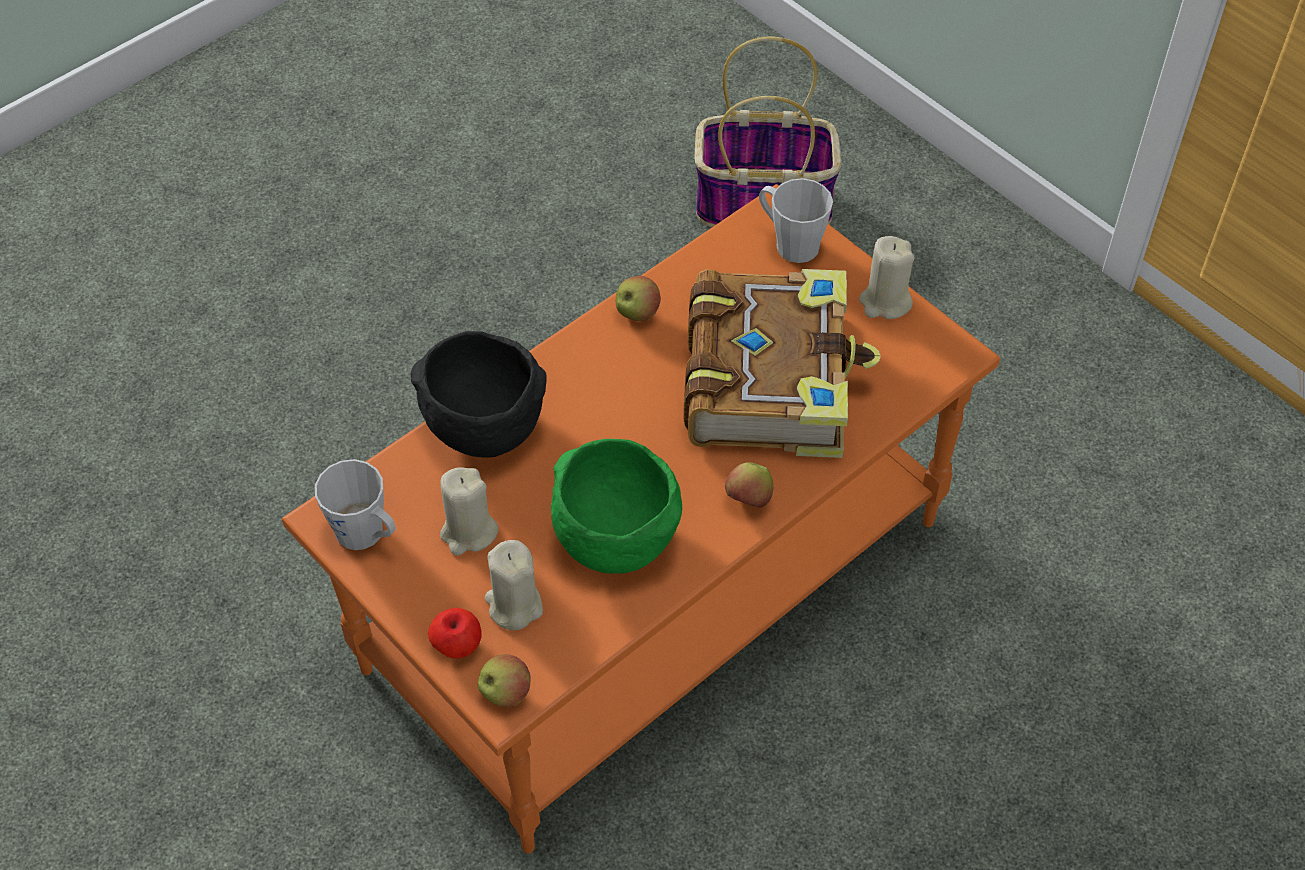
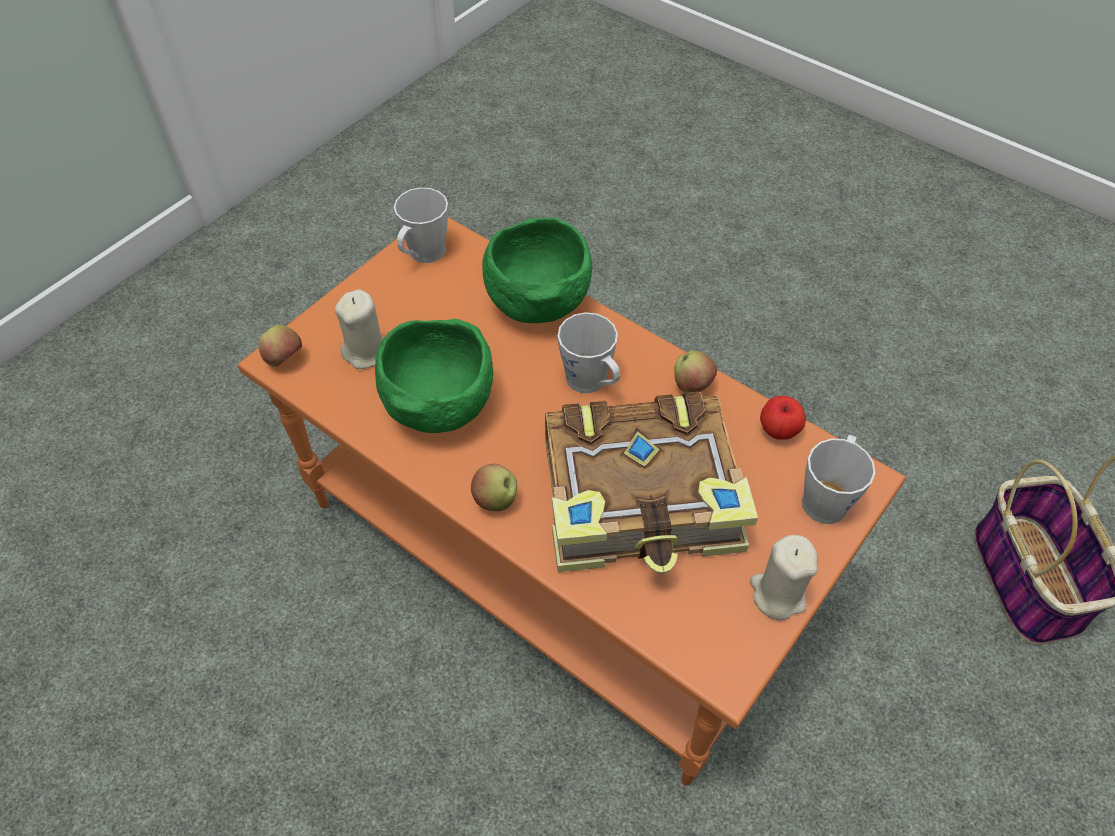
camera: 80 degrees right, 0 degrees up
black bowl [411,331,547,458] -> green bowl [482,218,592,323]
apple [428,608,482,658] -> apple moved to [760,396,806,440]
beige candle [440,467,498,556] -> none
none -> grey mug [558,312,620,394]

